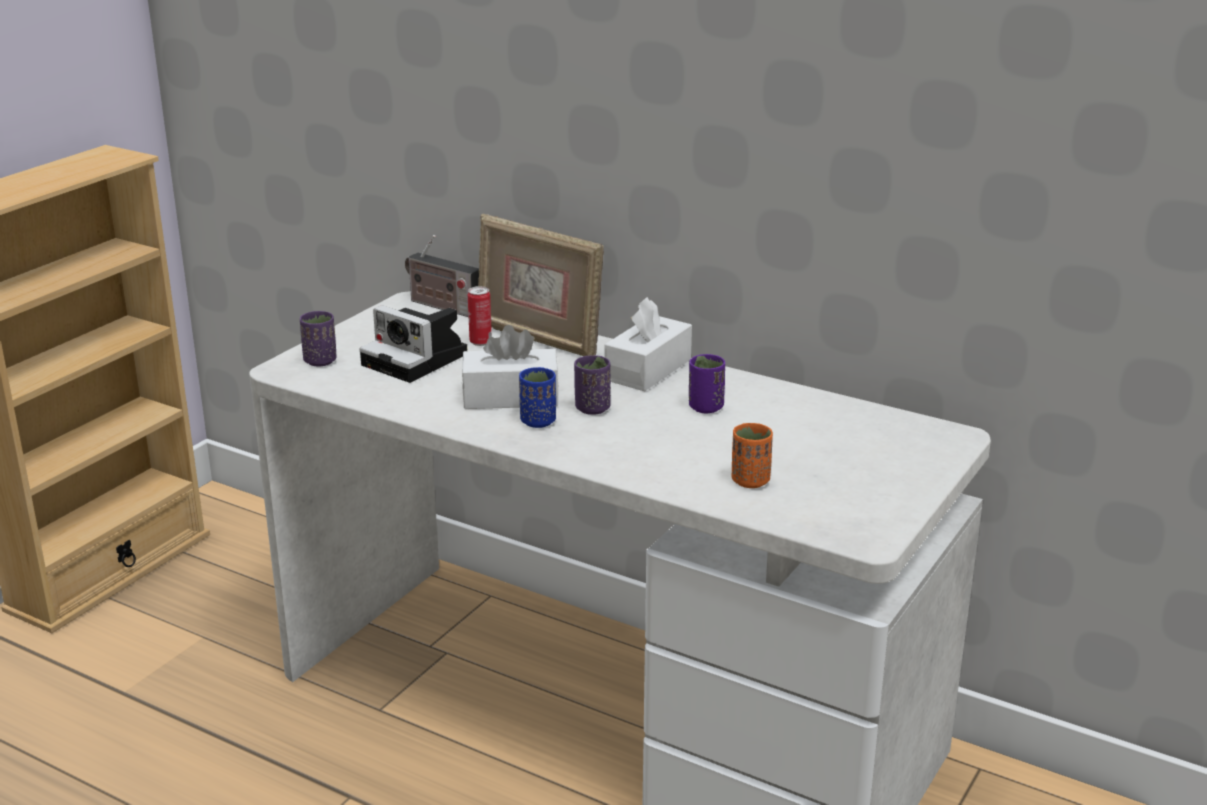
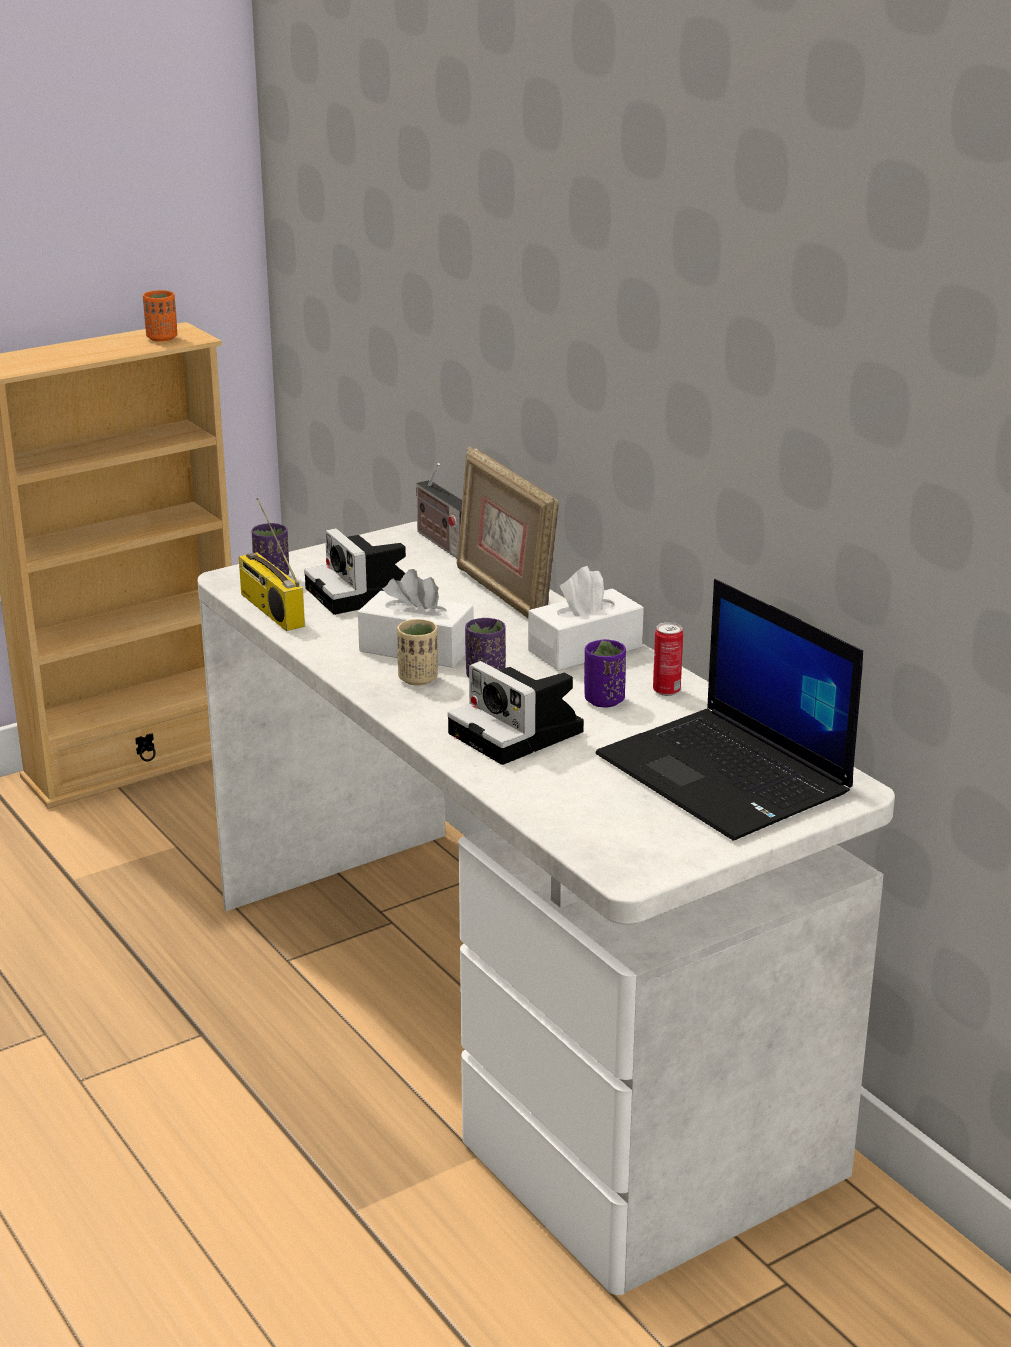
camera: 25 degrees right, 0 degrees up
can [468,286,492,346] -> can moved to [653,622,683,696]
blue cup [519,367,556,428] -> beige cup [397,619,438,686]
orange cup [732,423,773,488] -> orange cup moved to [143,290,177,342]
none -> radio [239,498,305,631]
none -> camera [448,661,584,765]
none -> laptop [596,579,863,841]

